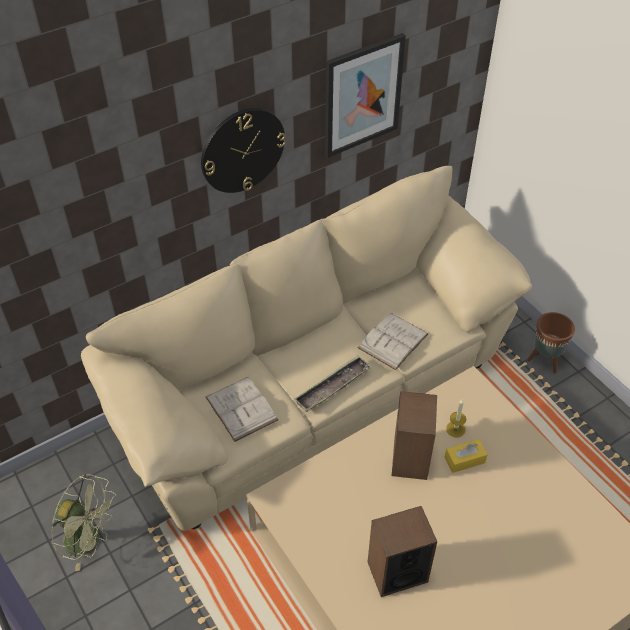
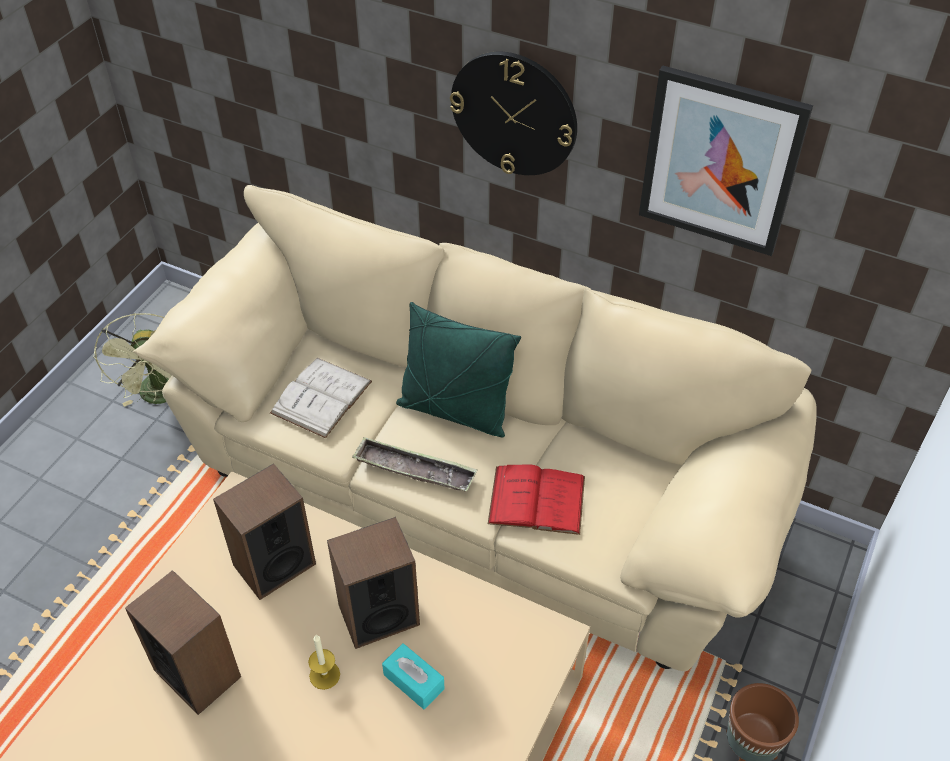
camera: 60 degrees right, 0 degrees up
white book [358,313,428,370] -> red book [488,464,585,535]
yellow tissue box [444,439,488,473] -> turquoise tissue box [382,643,445,710]
candle [446,399,466,438] -> candle moved to [308,635,340,690]
none -> speaker [213,464,316,600]
none -> green pillow [396,302,521,437]

